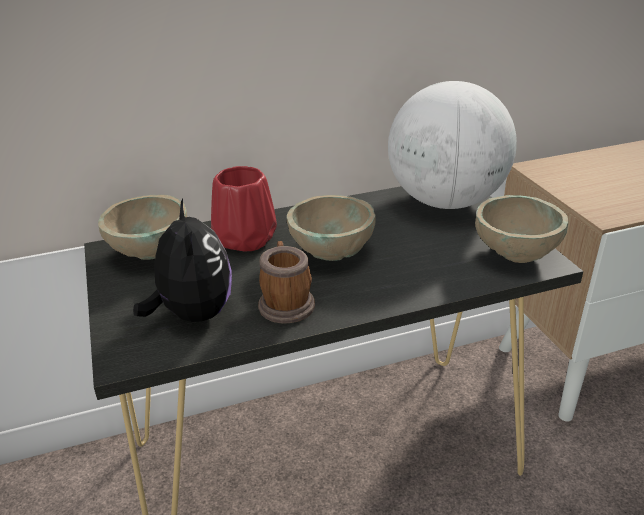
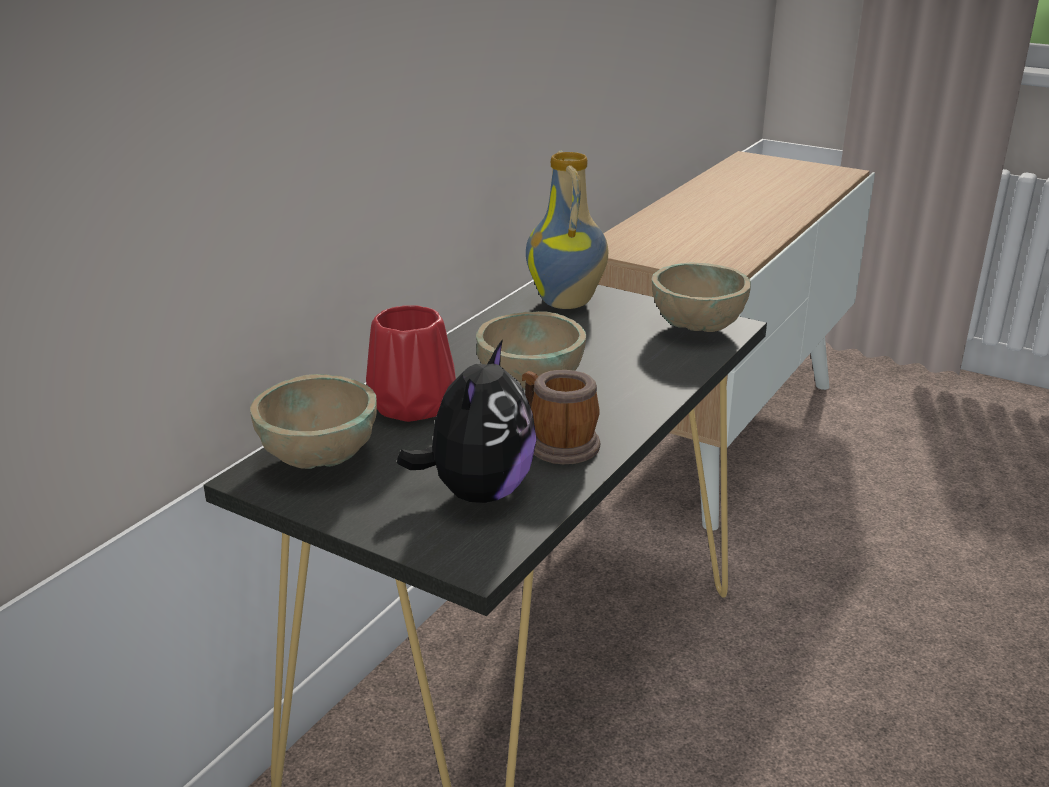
camera: 40 degrees left, 5 degrees down
plush toy [133,199,232,322] -> plush toy turned 75 degrees clockwise [397,339,537,503]
globe [388,81,517,209] -> vase [526,151,608,309]

